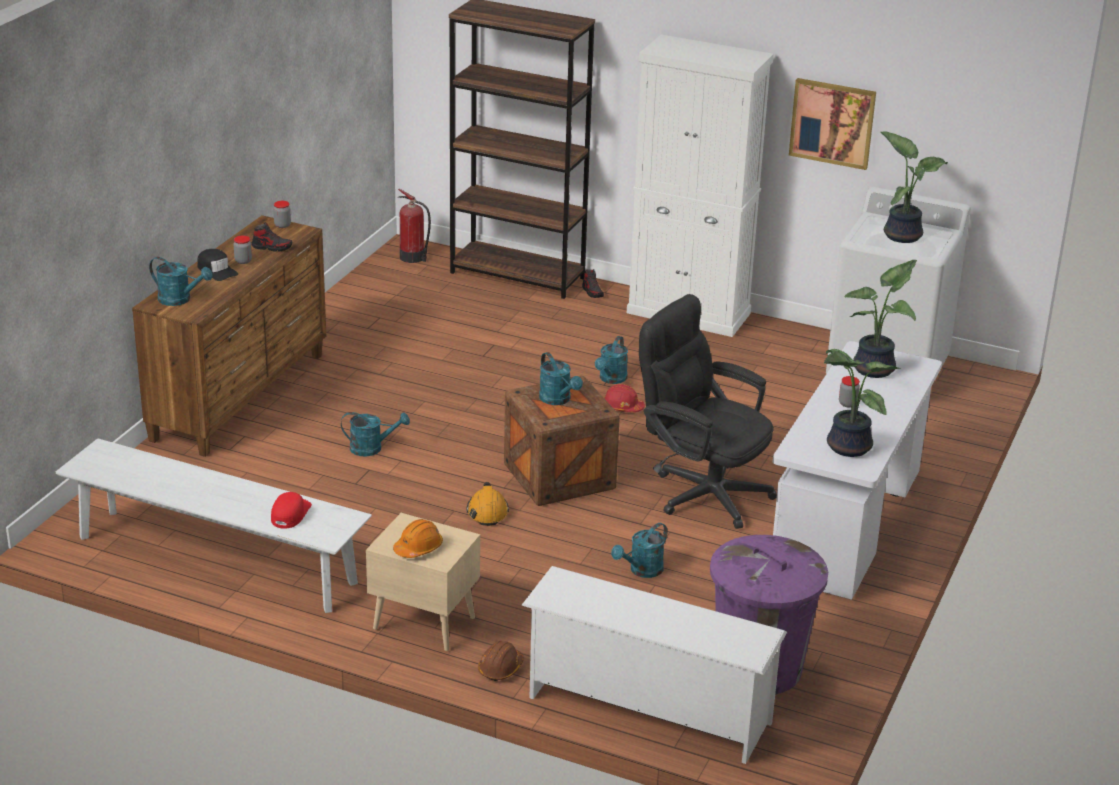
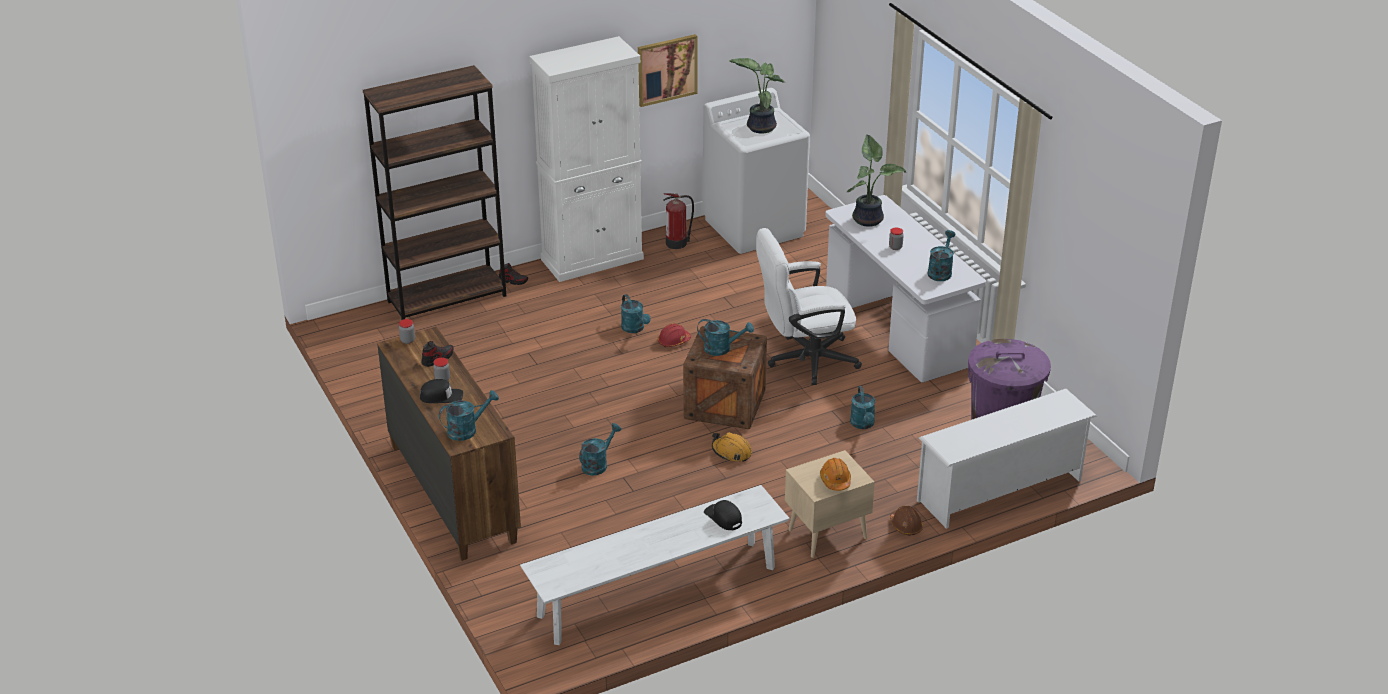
camera: 50 degrees left, 5 degrees up
red cap [271,492,312,529] -> black cap [704,500,742,530]
fire extinguisher [398,189,431,263] -> fire extinguisher moved to [663,193,694,249]
black office chair [639,294,777,529] -> white office chair [756,228,862,385]
potted plant [824,349,901,457] -> turquoise watering can [928,230,956,281]

